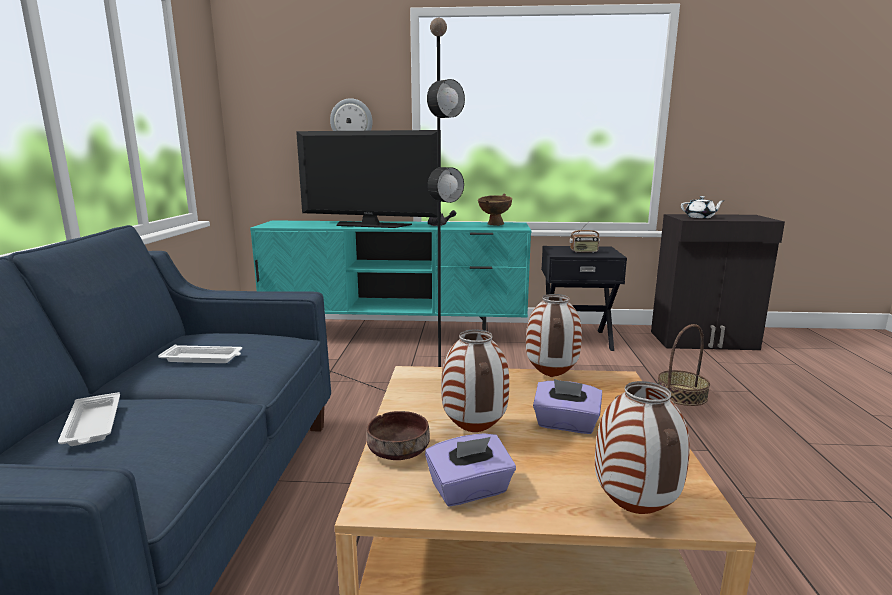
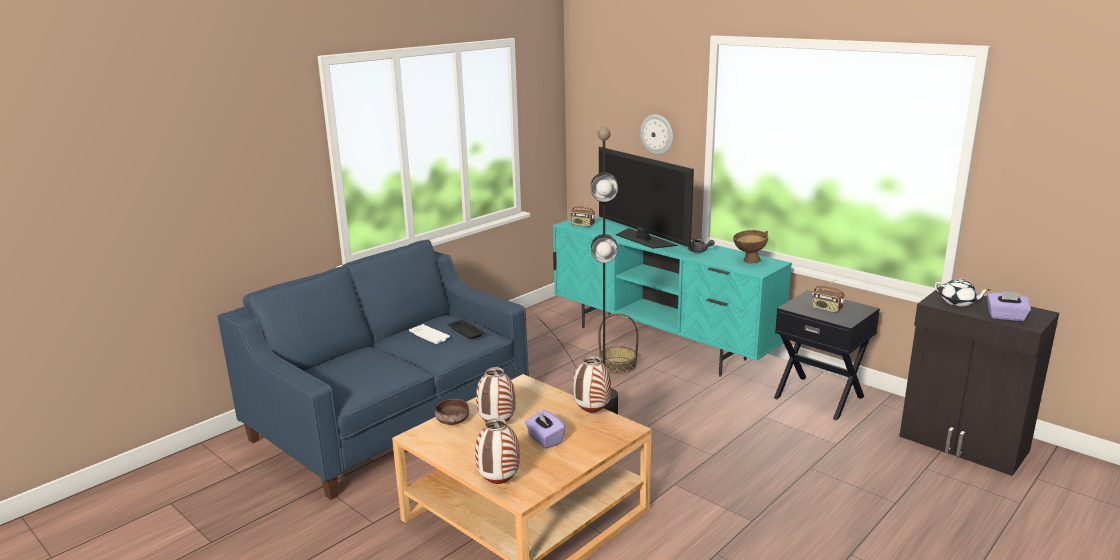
camera: 40 degrees right, 5 degrees up
white tray [58,392,120,446] -> none
purple tissue box [425,433,516,506] -> purple tissue box moved to [987,291,1031,321]
basket [658,324,710,406] -> basket moved to [598,313,638,374]
none -> black tray [448,320,485,339]
none -> radio [571,199,595,227]

